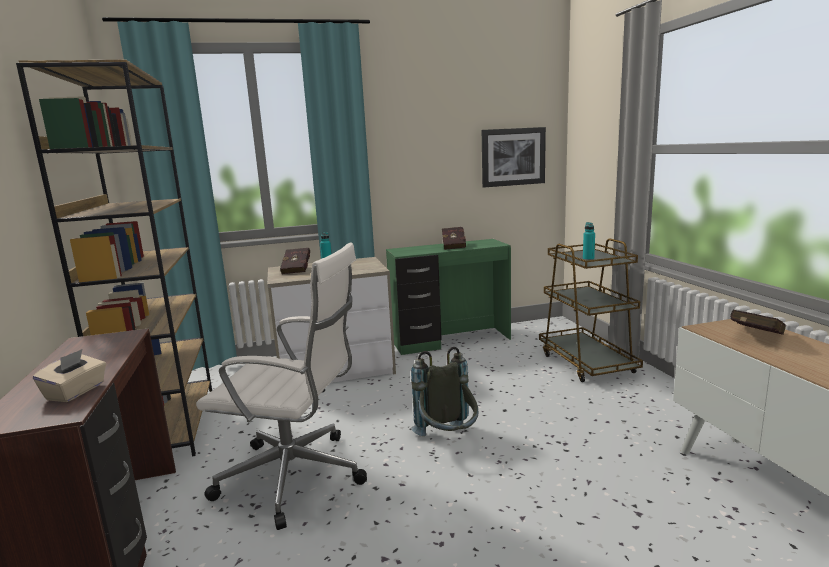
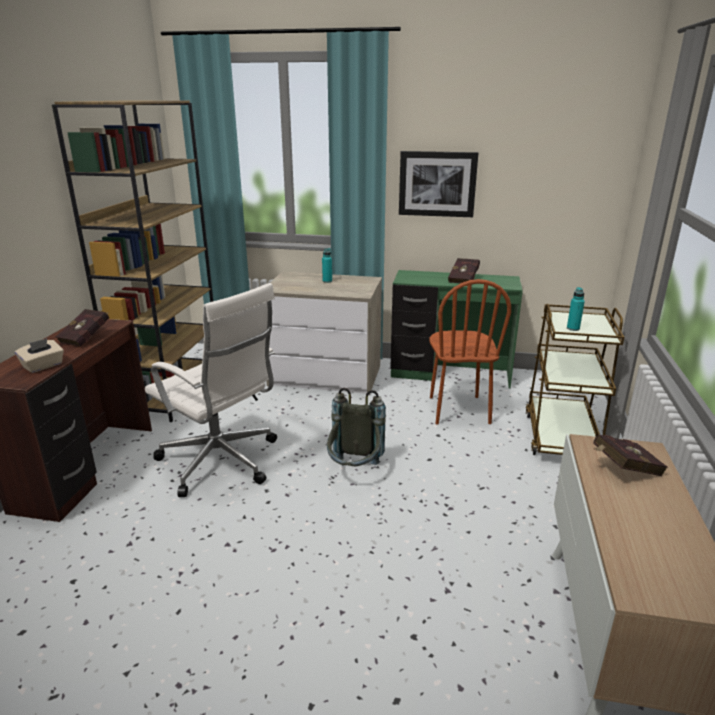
camera: 25 degrees right, 10 degrees up
red book [280,248,310,274] -> red book moved to [56,309,109,347]
picture [482,127,546,187] -> picture moved to [399,151,478,217]
none -> brown chair [429,279,511,425]

